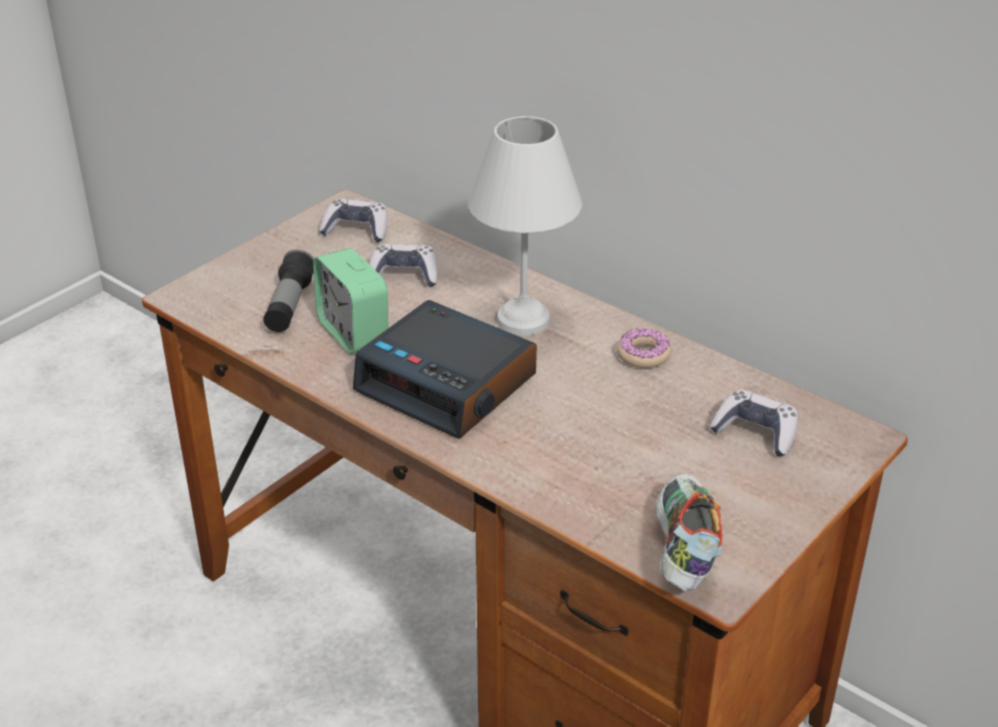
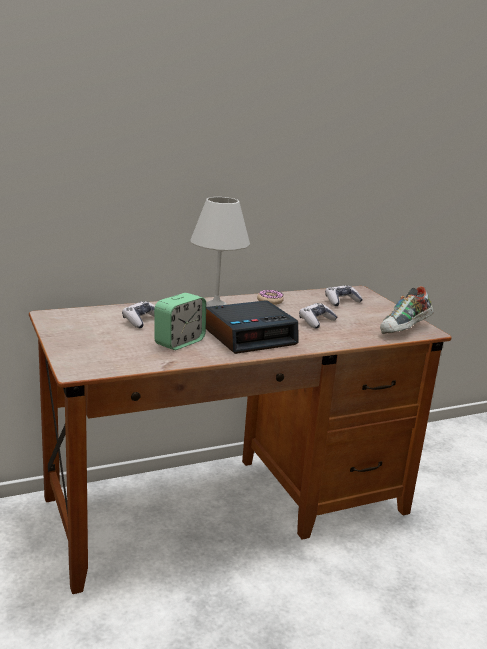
camera: 65 degrees left, 15 degrees down
flashlight [263,250,314,332] -> none
alarm clock [313,248,388,354] -> alarm clock turned 45 degrees counterclockwise [154,293,206,350]
game controller [319,199,388,242] -> game controller moved to [299,303,337,329]
shoe [655,474,722,592] -> shoe turned 75 degrees counterclockwise [380,286,434,334]

